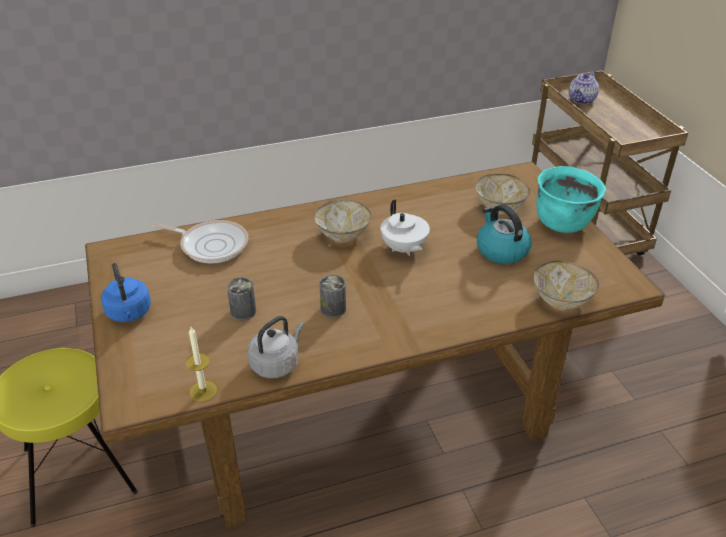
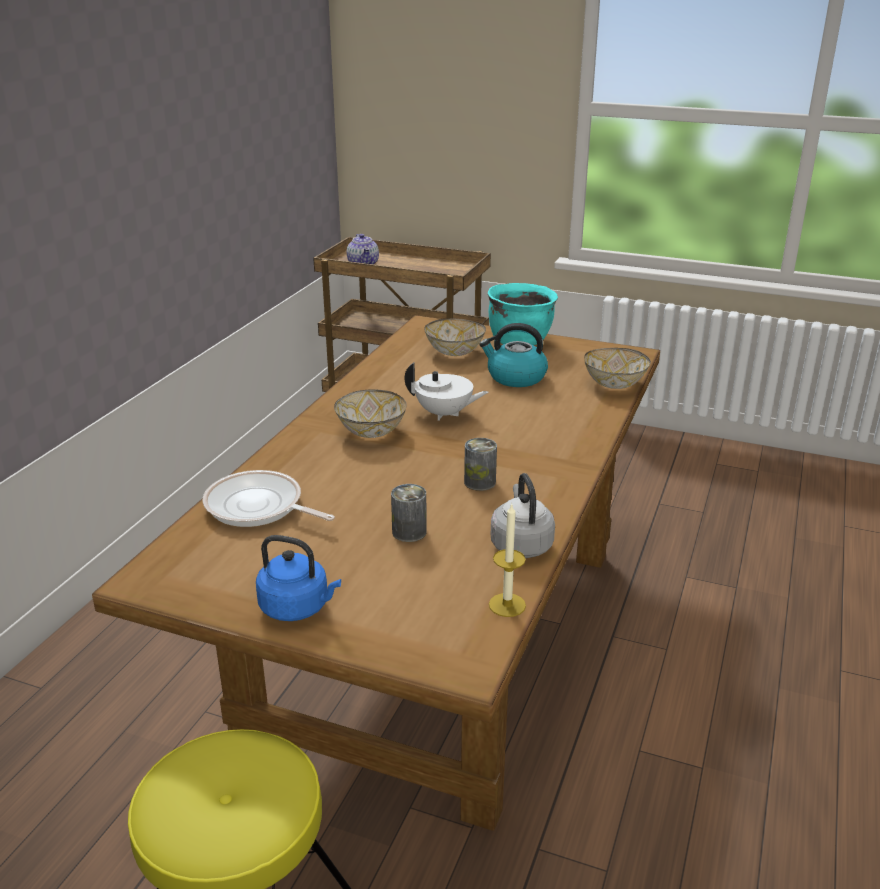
camera: 50 degrees left, 10 degrees down
frying pan [153,220,248,263] -> frying pan turned 120 degrees counterclockwise [202,470,335,527]

